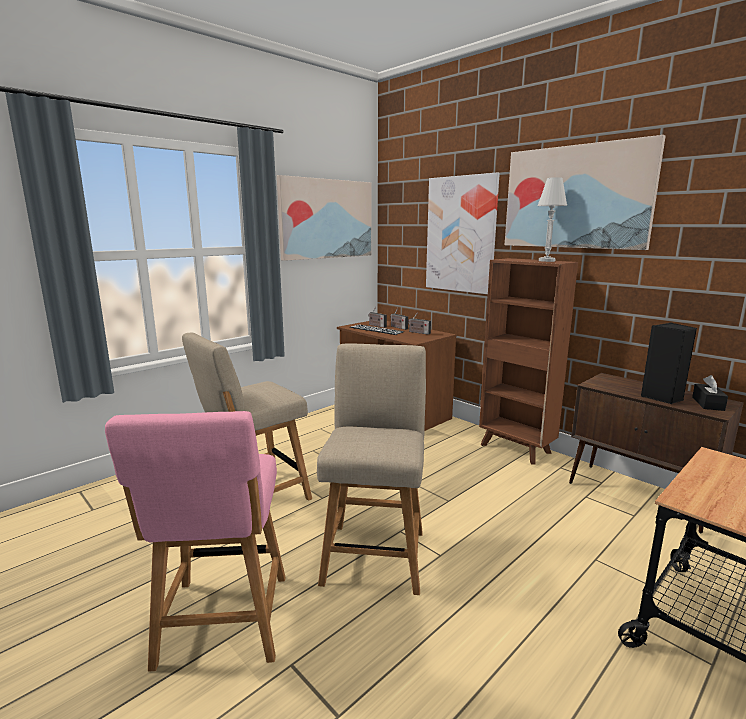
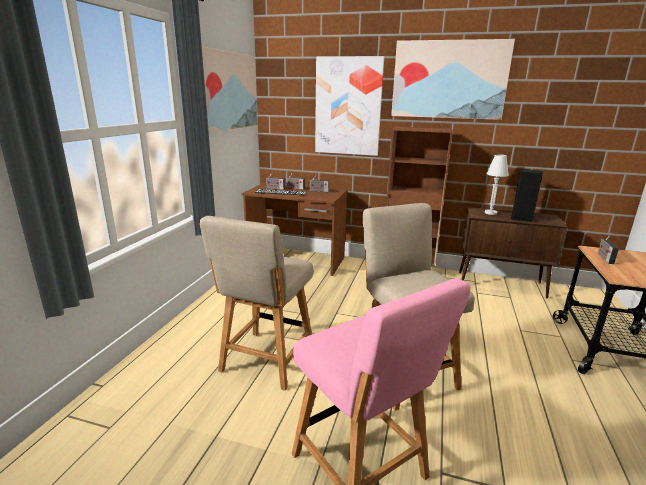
camera: 30 degrees left, 5 degrees up
white table lamp [537,177,567,262] -> white table lamp moved to [485,154,509,215]
black tissue box [692,375,728,411] -> none
none -> radio [598,234,619,264]

